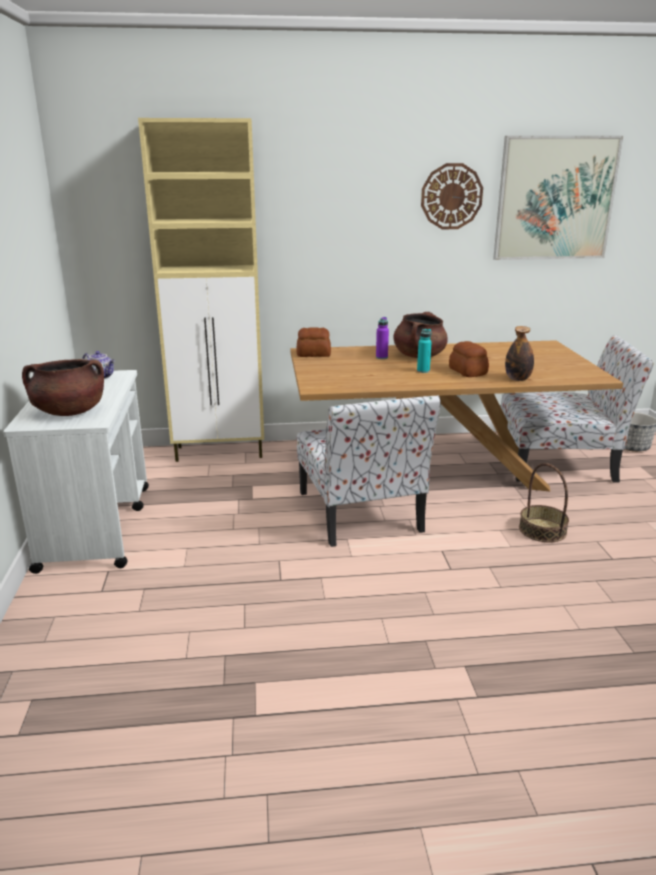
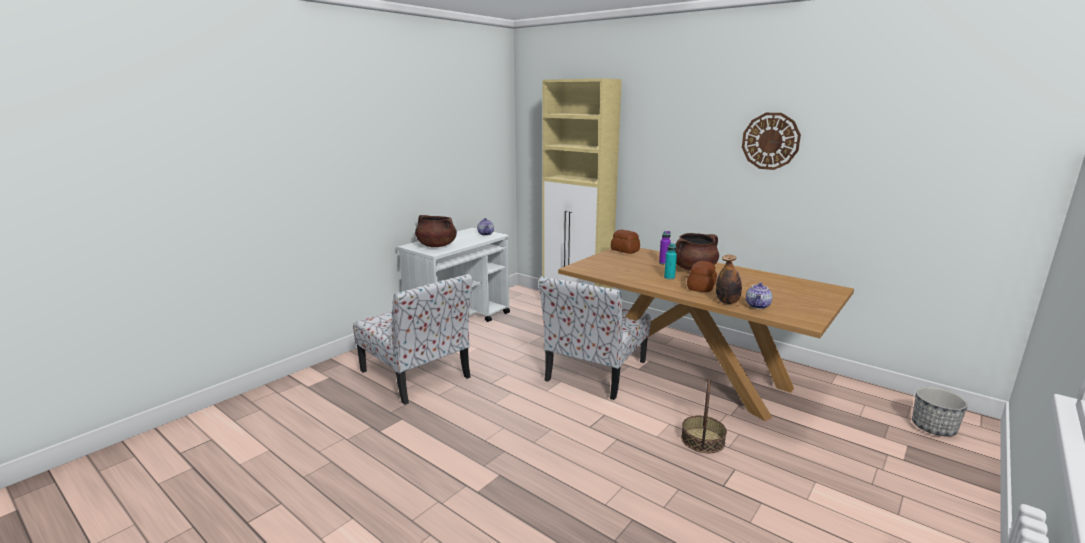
camera: 45 degrees right, 5 degrees down
picture [493,136,623,260] -> none
chair [501,335,654,483] -> chair moved to [353,274,473,405]
none -> teapot [746,282,772,309]

